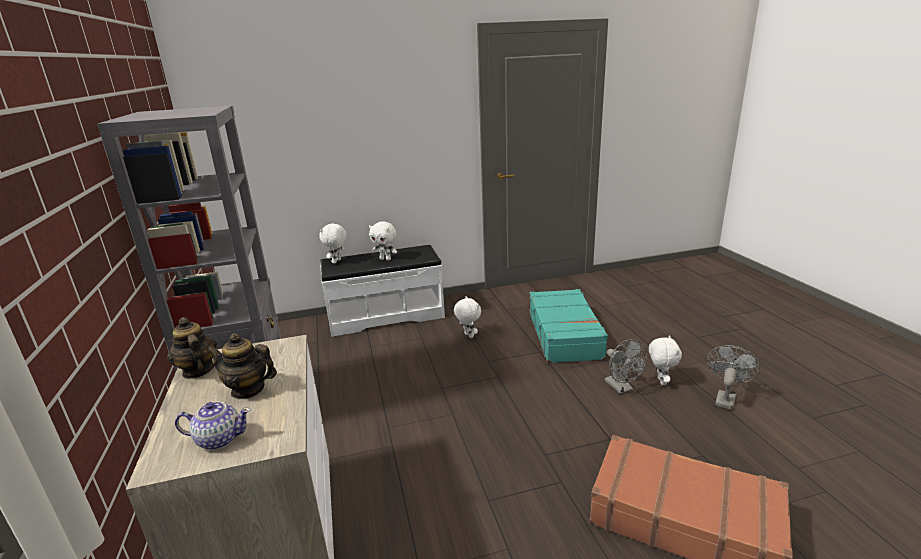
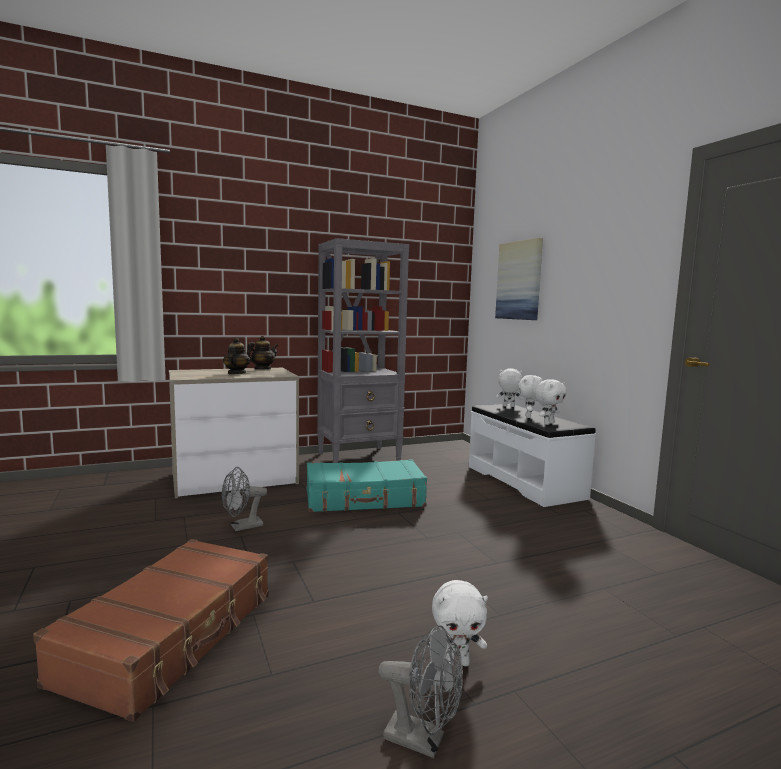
camera: 80 degrees right, 15 degrees down
teapot [175,401,251,450] -> none
white plush toy [454,297,481,338] -> white plush toy moved to [535,379,567,425]
turquoise suitcase [530,289,608,363] -> turquoise suitcase moved to [307,459,427,512]
grey fan [605,339,647,394] -> grey fan moved to [222,467,267,531]
none -> picture [495,238,543,320]

